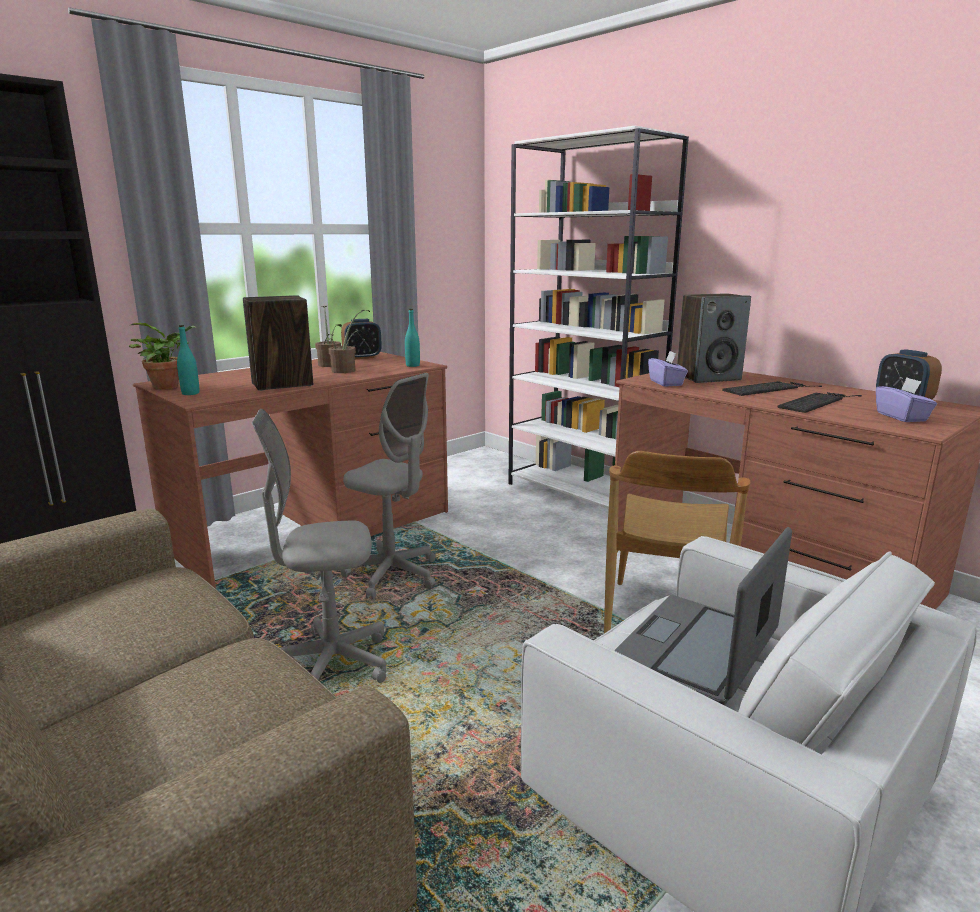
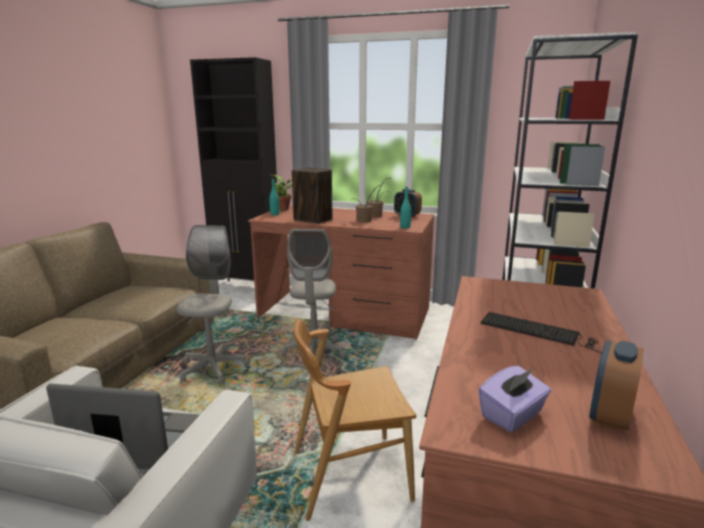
camera: 60 degrees right, 0 degrees up
grey office chair [252,409,386,683] -> grey office chair turned 45 degrees clockwise [177,225,249,384]
purple tissue box [648,351,688,386] -> none
speaker [677,293,751,383] -> none
keyboard [777,392,862,413] -> none

